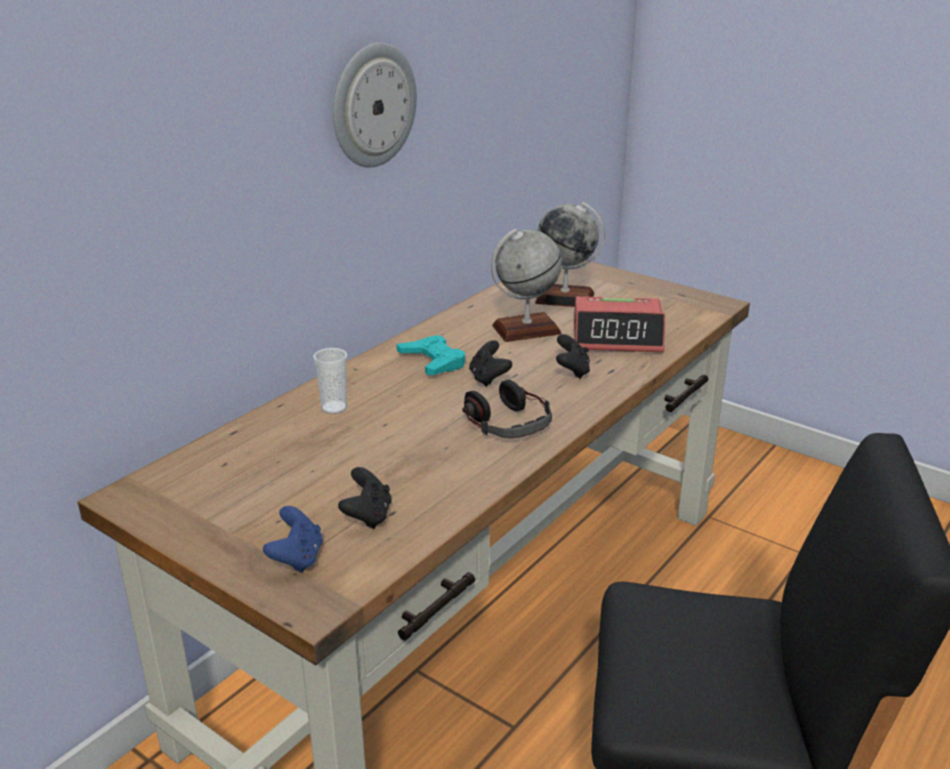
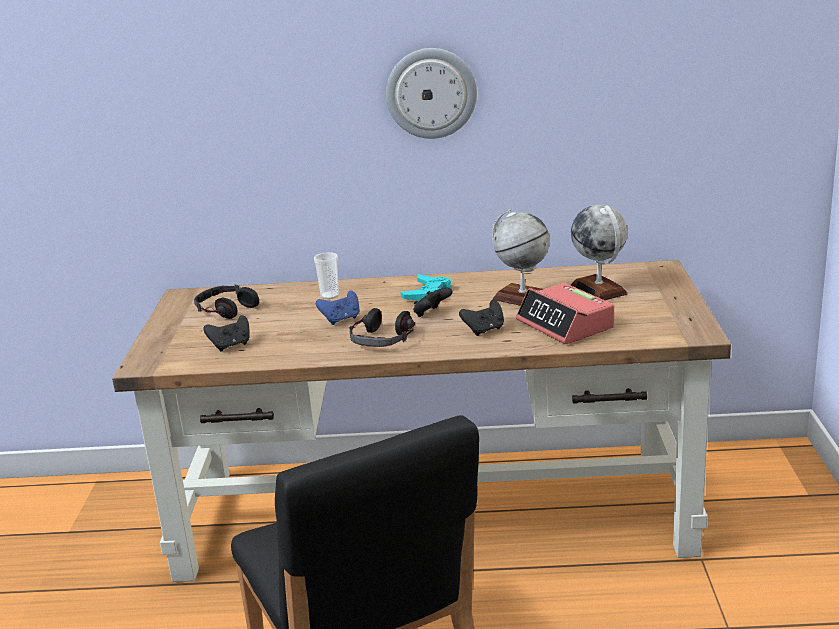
camera: 55 degrees right, 5 degrees down
blue game controller [263,506,323,573] -> blue game controller moved to [316,290,359,325]
none -> headphones [194,284,259,319]

